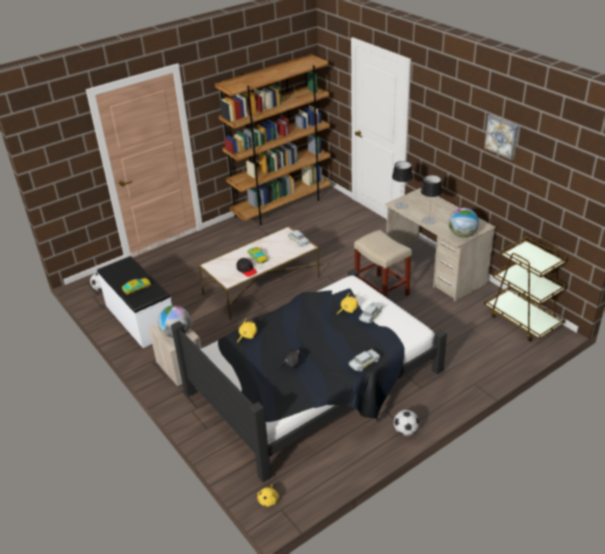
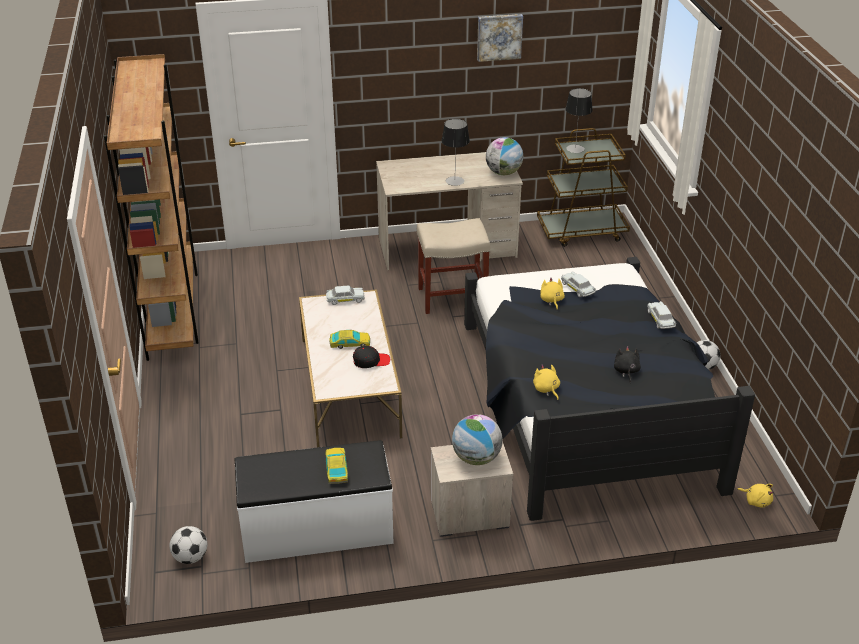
camera: 65 degrees left, 0 degrees up
table lamp [392,161,413,209] -> table lamp moved to [565,88,593,153]

